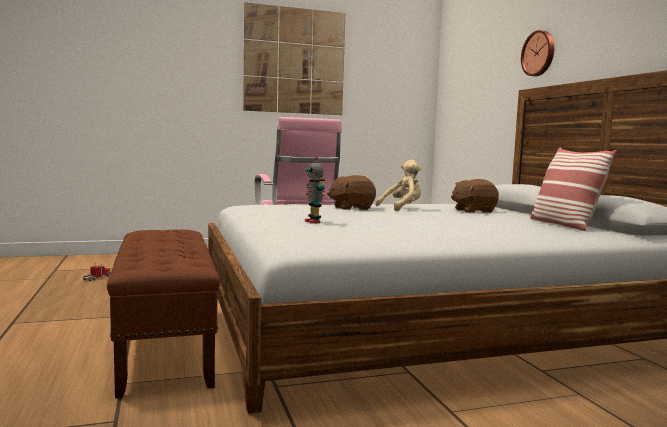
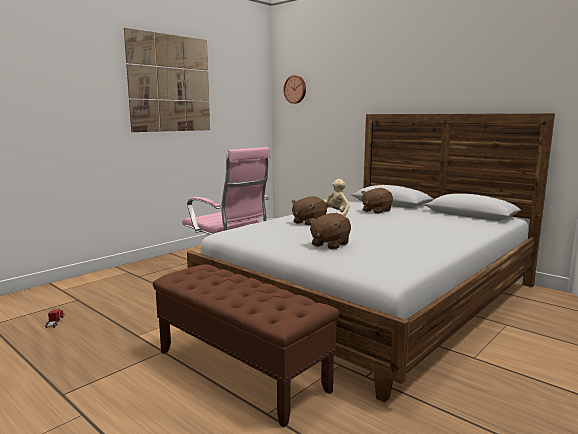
camera: 30 degrees left, 5 degrees up
toy robot [305,157,325,224] -> brown plush toy [309,213,351,249]
wall clock [521,30,554,76] -> wall clock moved to [284,75,306,104]
pillow [530,147,616,231] -> none

